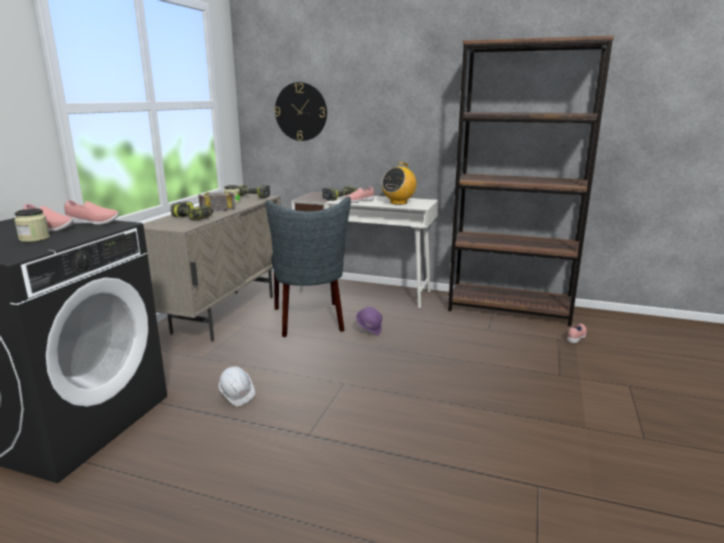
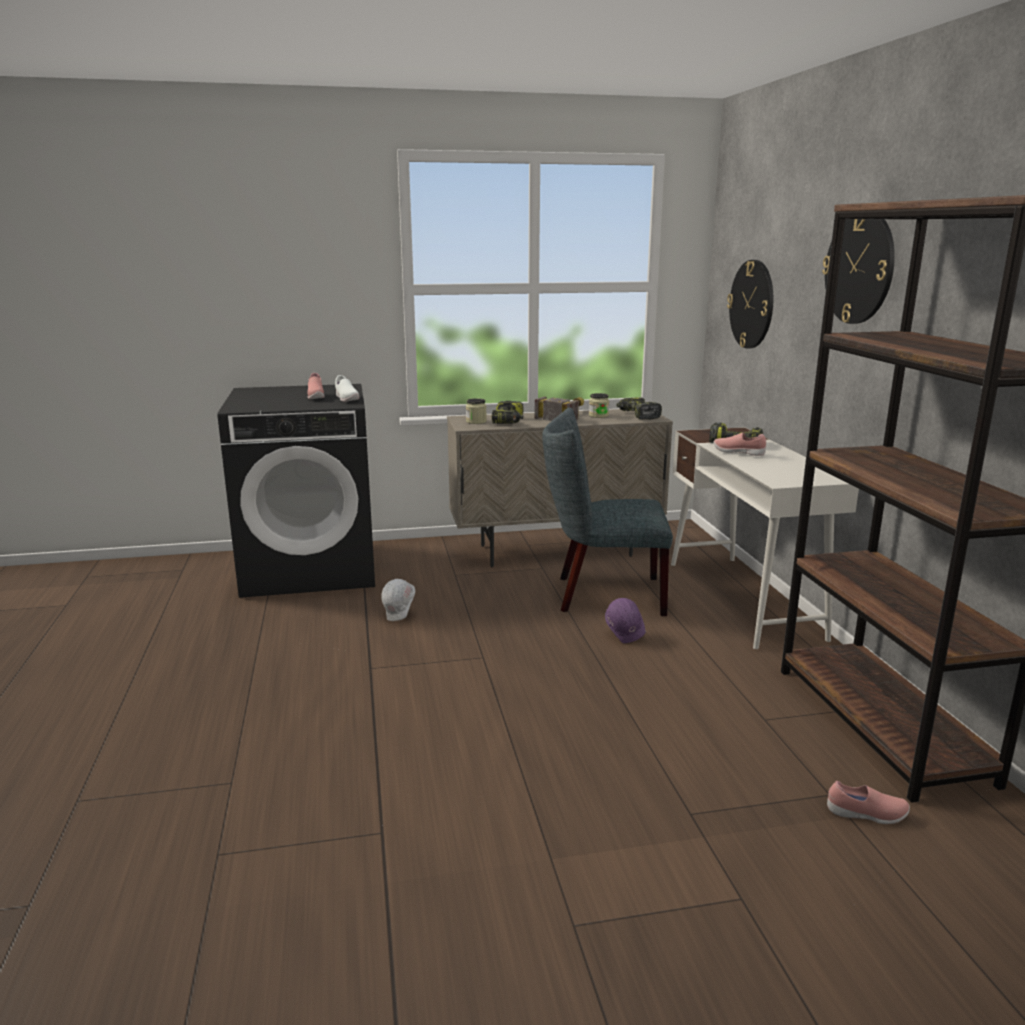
camera: 60 degrees right, 0 degrees up
jar [14,208,50,242] -> jar moved to [466,398,487,424]
pink shoe [64,200,119,225] -> white shoe [335,375,359,402]
grey chair [266,196,351,337] -> grey chair turned 45 degrees clockwise [542,408,673,616]
radio [382,162,417,205] -> none
none -> wall clock [822,219,895,324]

